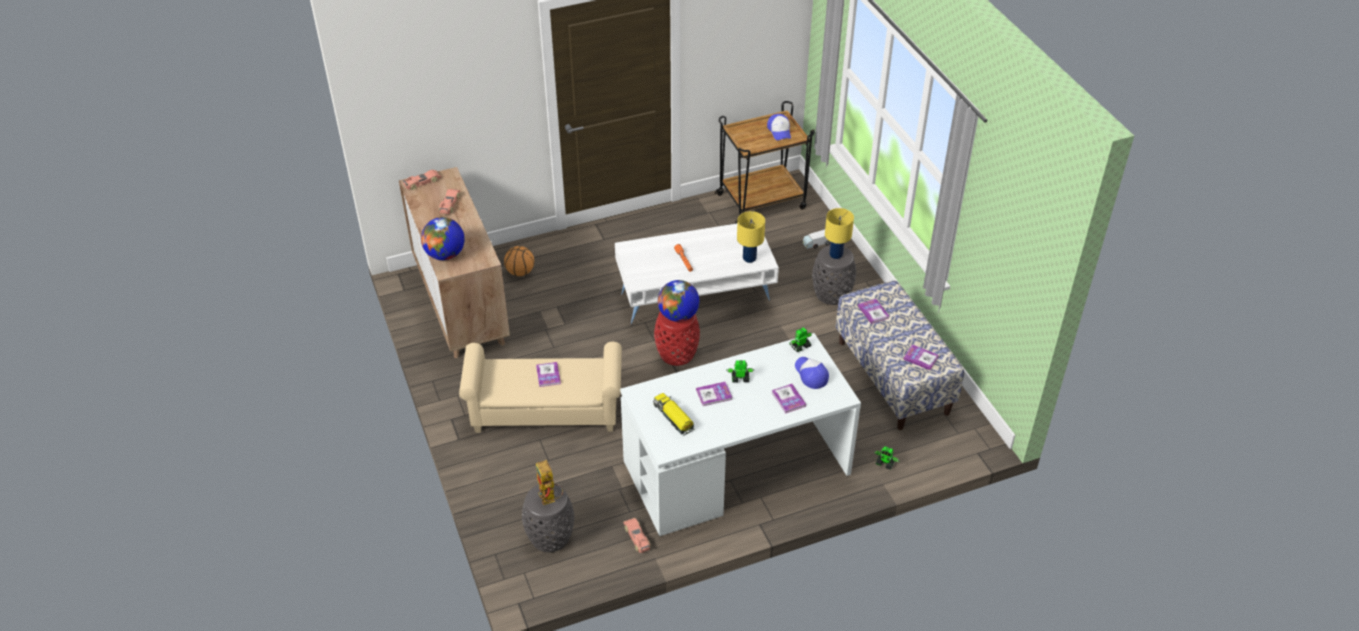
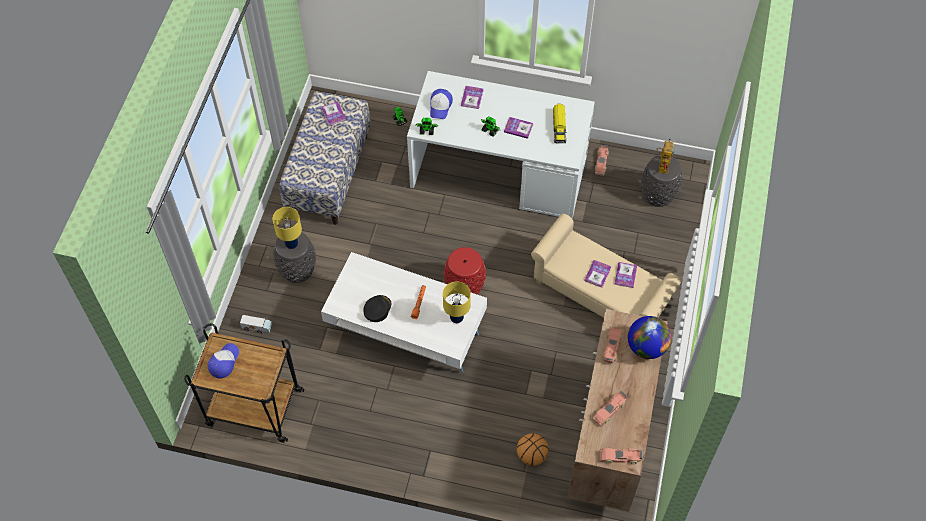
camera: 145 degrees left, 15 degrees up
globe [658,280,700,322] -> none
yellow table lamp [737,211,765,263] -> yellow table lamp moved to [443,281,471,323]
book [858,299,889,324] -> book moved to [614,262,637,288]
none -> black cap [363,295,391,322]
none -> toy car [602,327,622,363]

